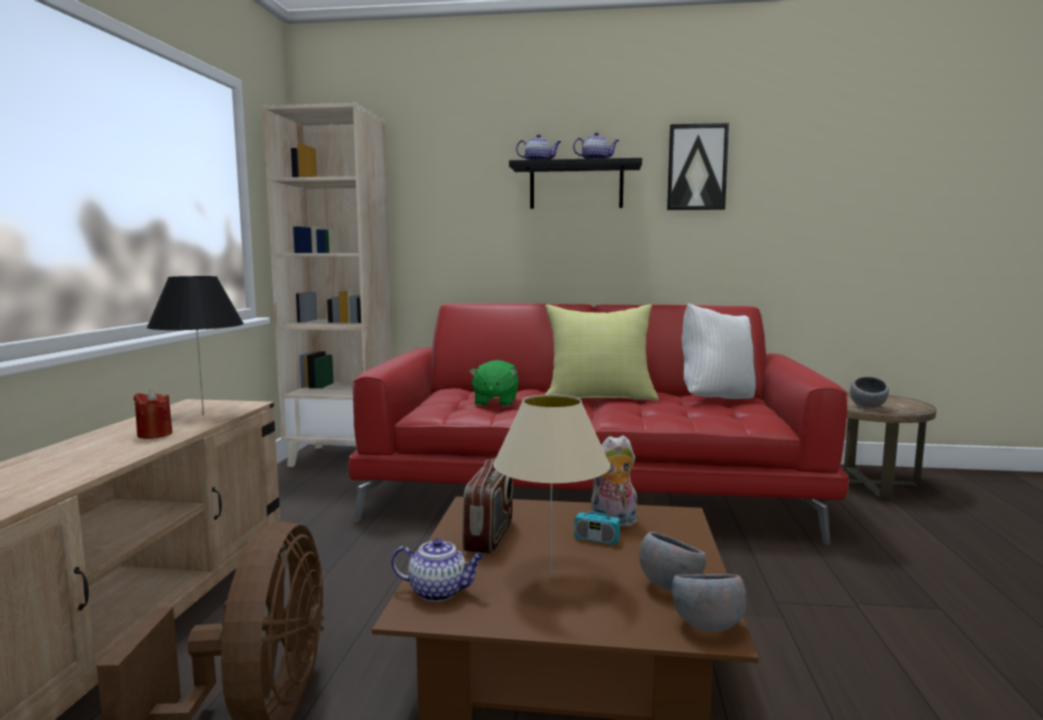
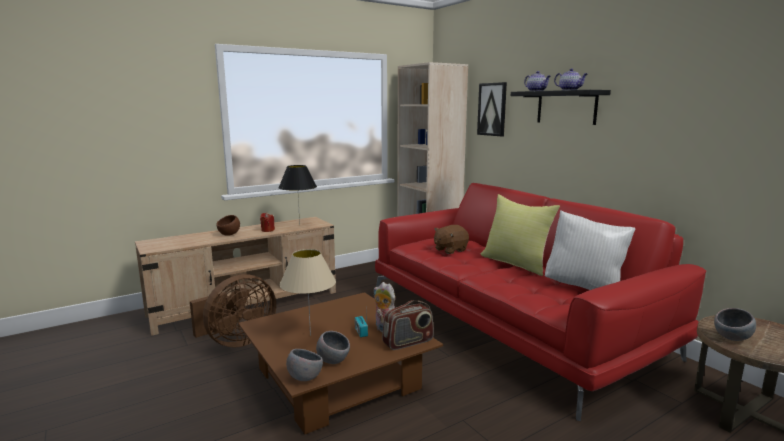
camera: 50 degrees right, 5 degrees up
teapot [391,538,485,602] -> none
radio [462,458,513,554] -> radio moved to [382,300,434,350]
green plush toy [469,360,519,406] -> brown plush toy [434,225,469,254]
picture [667,123,729,210] -> picture moved to [477,82,507,136]
none -> brown bowl [216,215,240,236]

